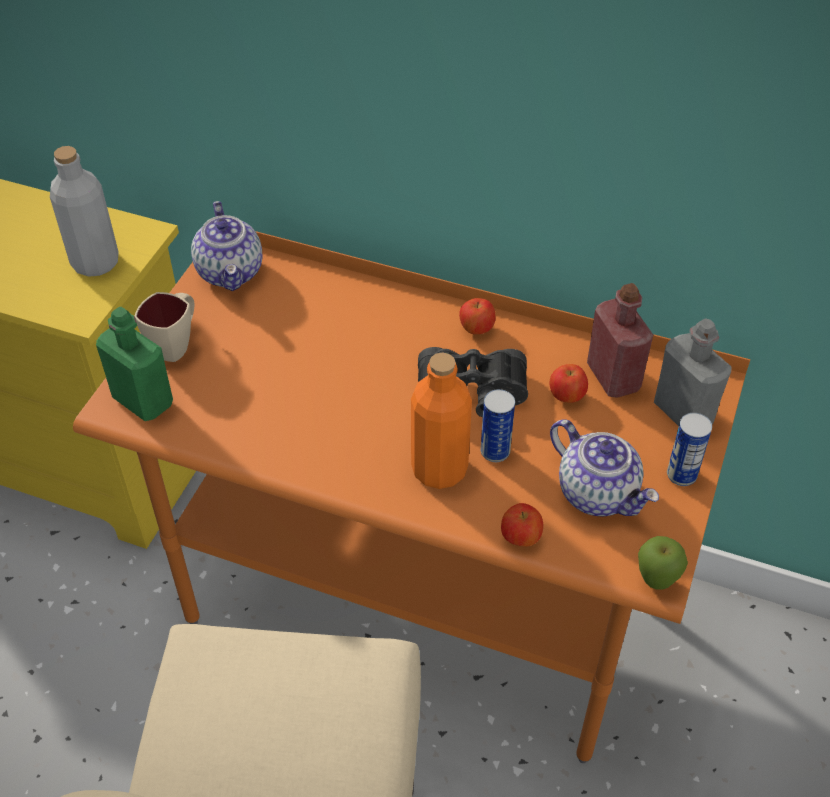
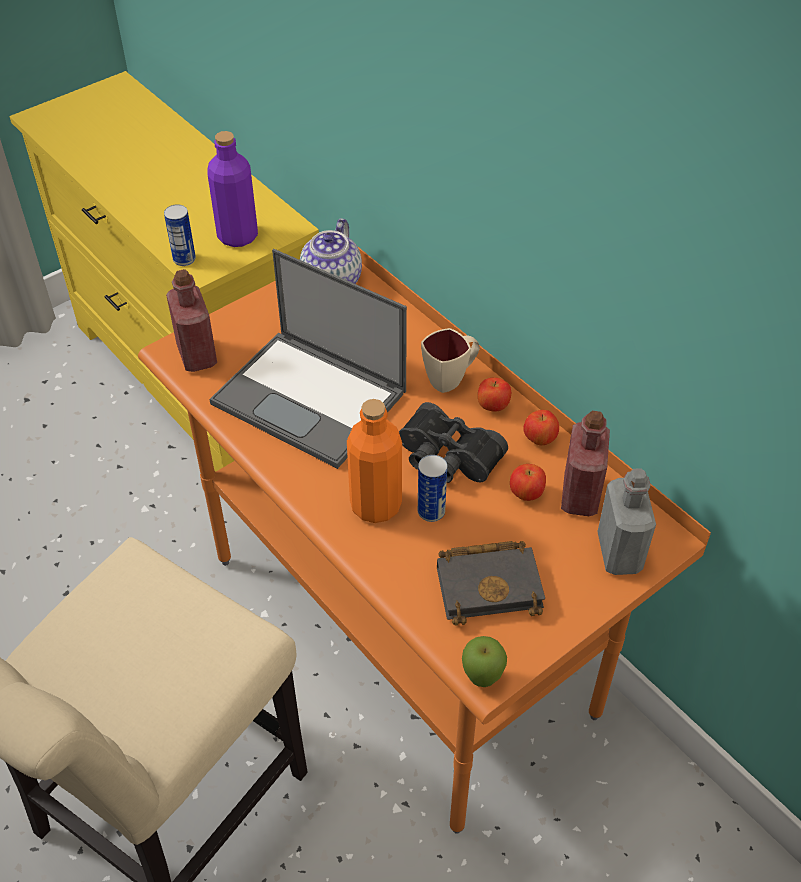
camera: 30 degrees right, 0 degrees up
grey bottle [50,146,118,277] -> purple bottle [207,131,258,247]
green bottle [96,307,173,421] -> red bottle [166,269,217,372]
beige mug [135,292,194,362] -> beige mug moved to [421,328,480,393]
apple [501,503,543,547] -> apple moved to [523,410,559,446]
teapot [550,419,659,516] -> black book [437,541,545,626]
can [667,413,712,486] -> can moved to [164,205,196,266]
none -> laptop [210,249,407,469]

